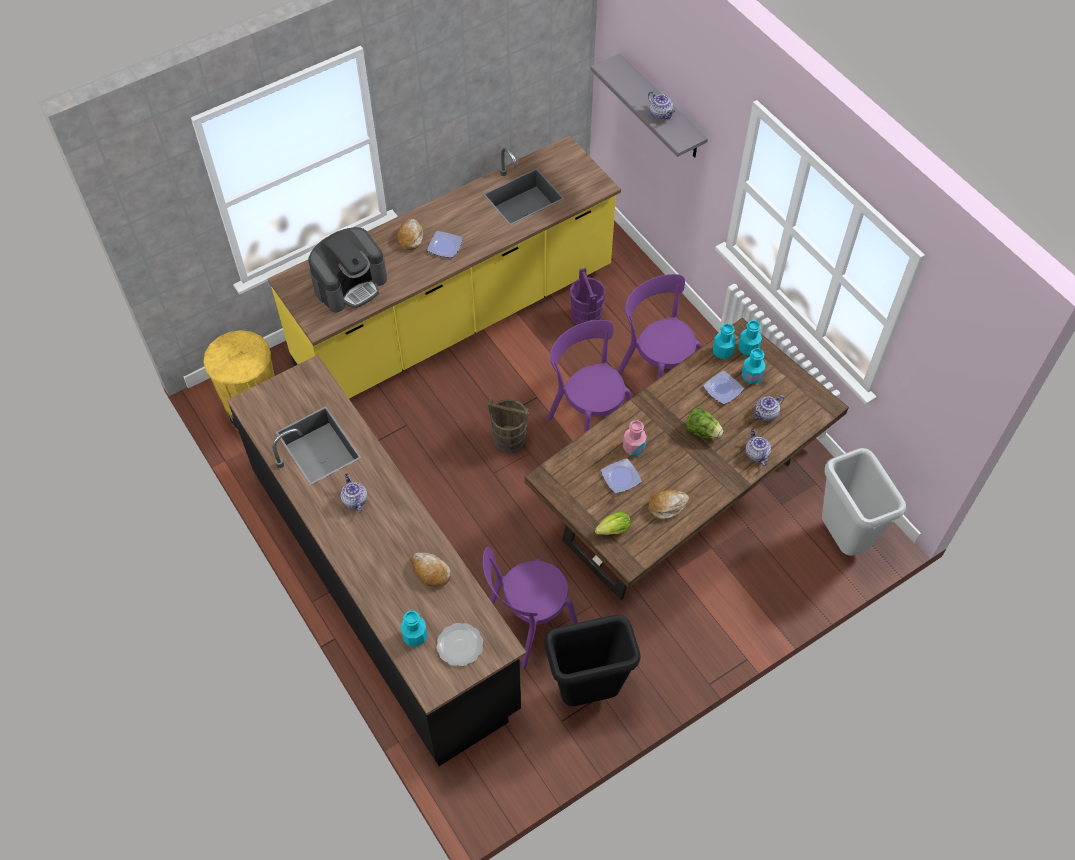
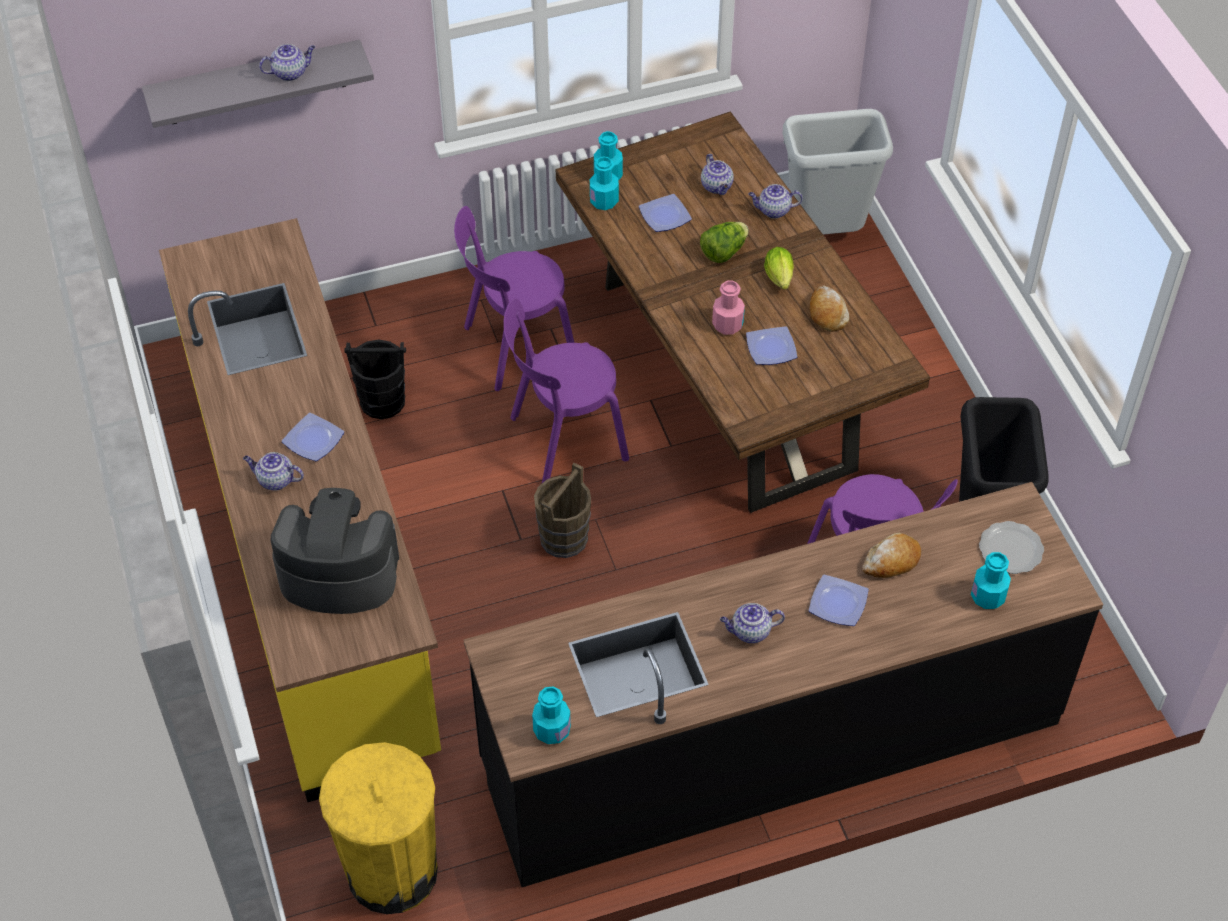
camera: 75 degrees left, 5 degrees down
coffee machine [308,227,387,313] -> coffee machine turned 60 degrees counterclockwise [271,488,399,614]
bread [397,219,423,250] -> teapot [243,452,304,490]
purple bucket [570,268,606,325] -> black bucket [345,339,406,419]
lettuce [595,512,631,535] -> lettuce moved to [764,247,794,290]
turquoise bottle [742,348,766,384] -> turquoise bottle moved to [532,687,571,744]
none -> plate [809,574,869,626]

